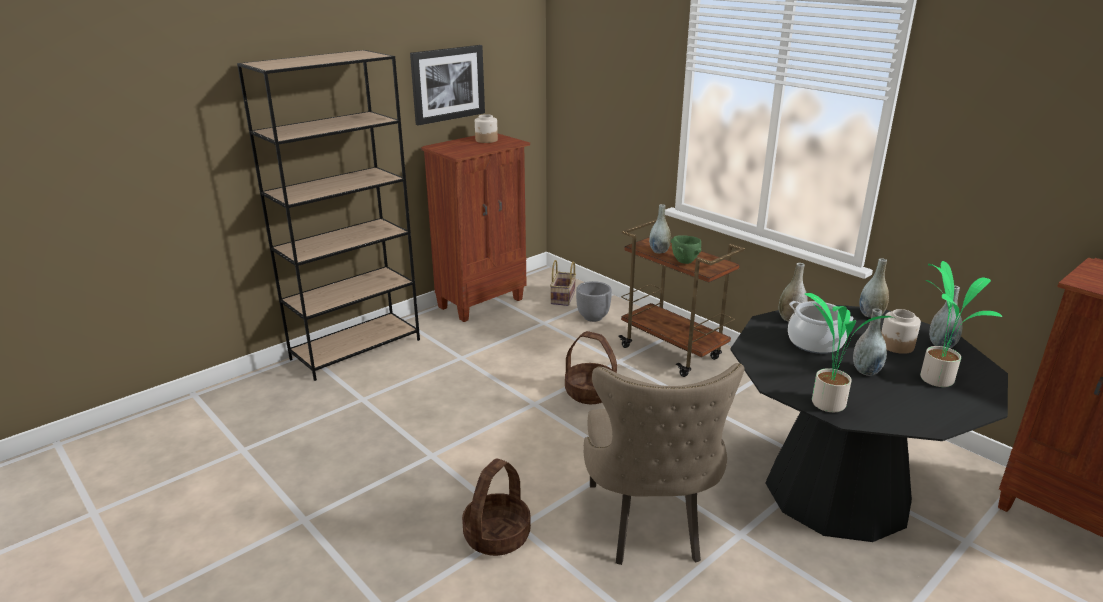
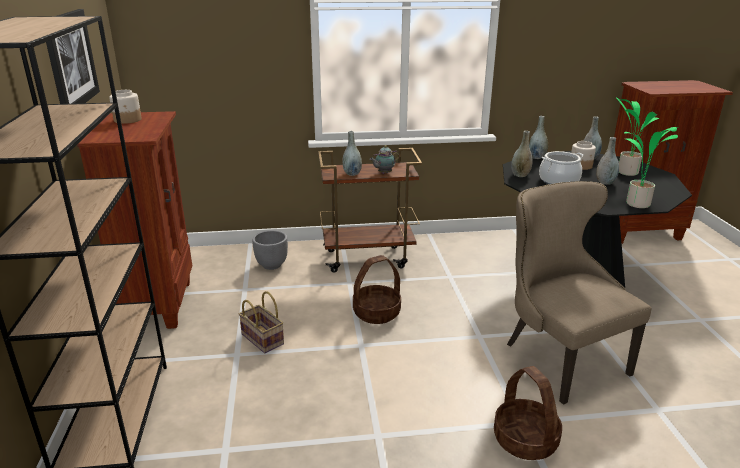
camera: 55 degrees left, 0 degrees up
basket [550,260,576,306] -> basket moved to [239,291,284,353]
beige chair [584,363,744,565] -> beige chair turned 150 degrees counterclockwise [507,181,652,405]
green bowl [671,235,702,264] -> teapot [369,145,399,174]

